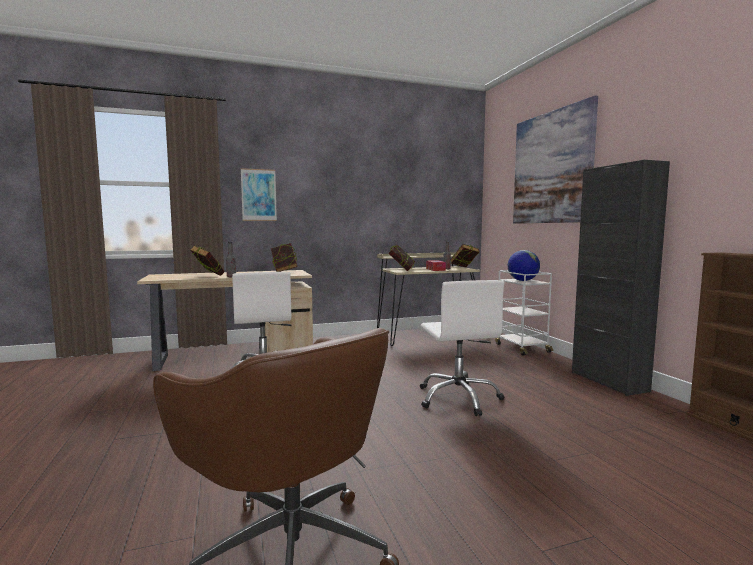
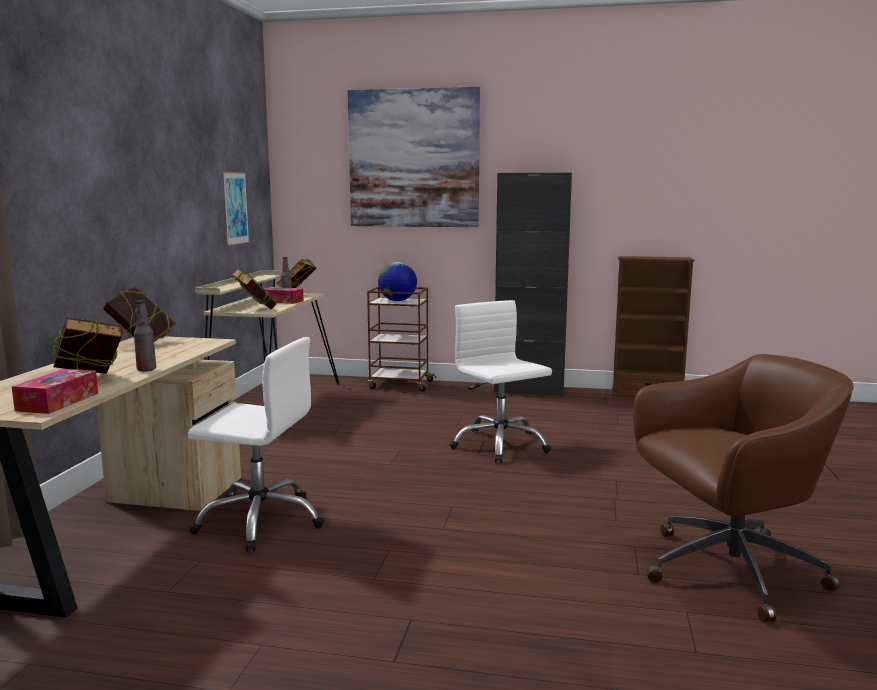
camera: 60 degrees left, 5 degrees up
picture [241,168,277,221] -> picture moved to [223,172,250,246]
white office chair [420,280,504,416] -> white office chair turned 135 degrees counterclockwise [450,300,552,463]
white cart [495,270,553,356] -> brown cart [367,286,436,391]
none -> tissue box [12,369,98,414]

